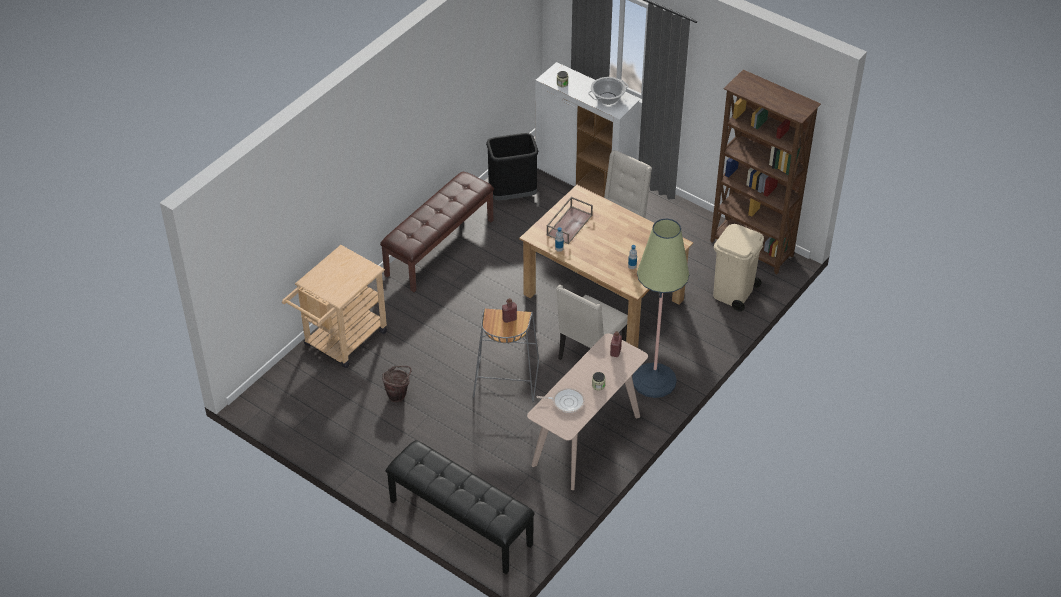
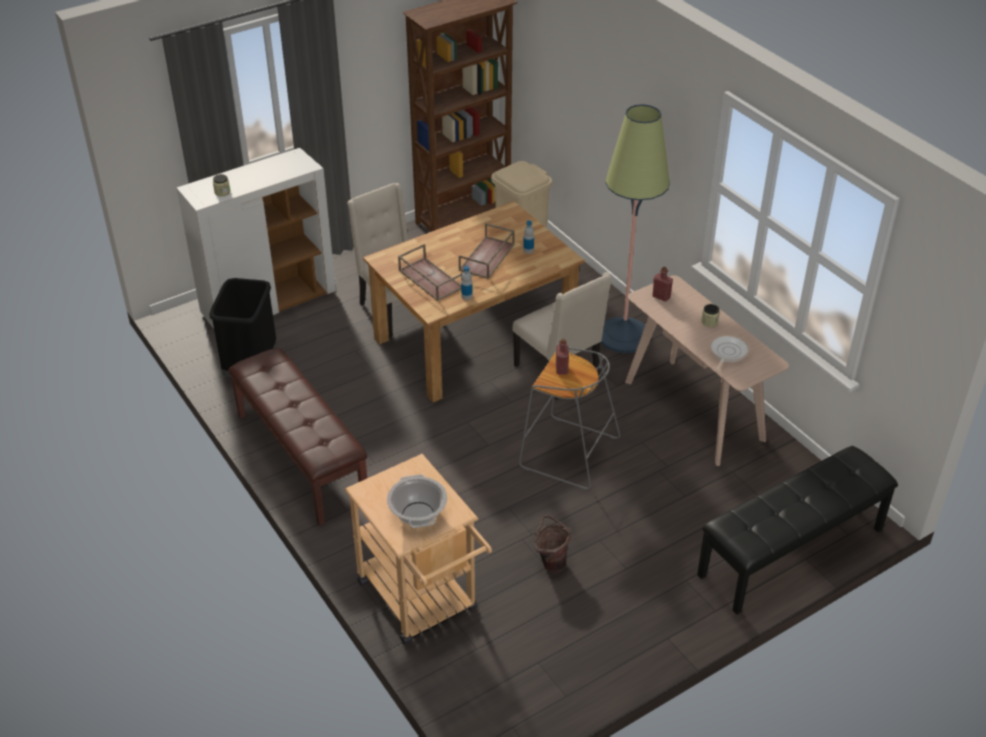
camera: 70 degrees left, 5 degrees down
cooking pot [588,77,628,105] -> cooking pot moved to [387,474,447,528]
none -> brown tray [459,223,515,279]

